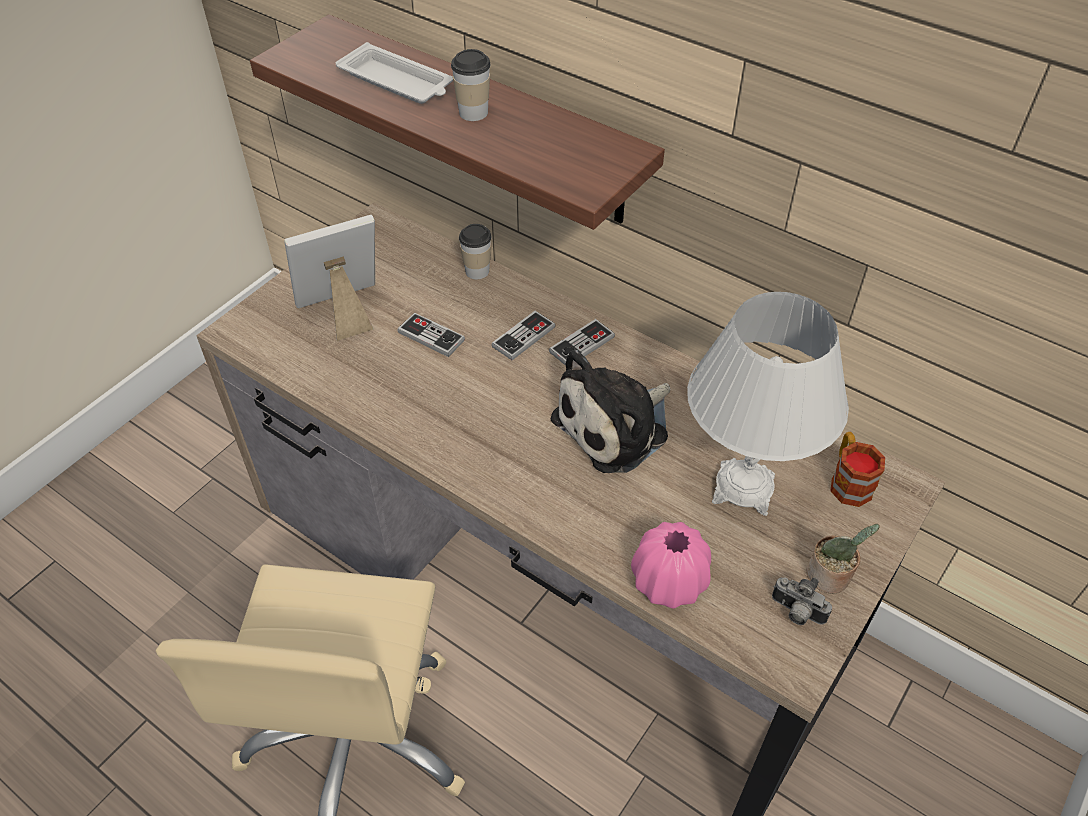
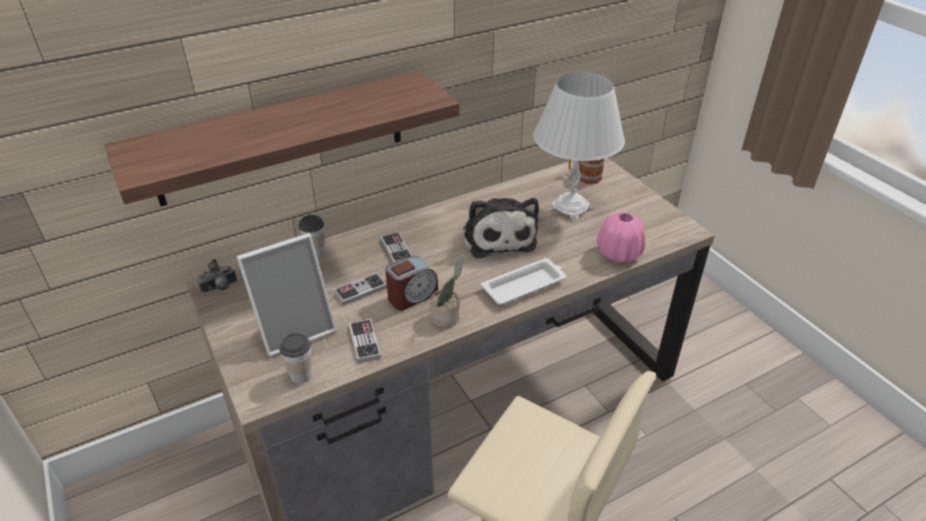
camera: 65 degrees left, 10 degrees down
picture frame [284,215,375,341] -> picture frame turned 120 degrees counterclockwise [237,233,337,357]
white tray [335,42,453,104] -> white tray moved to [481,258,566,305]
cup [451,49,491,121] -> cup moved to [279,333,312,383]
game controller [549,319,615,366] -> game controller moved to [349,318,381,363]
camera [772,577,832,625] -> camera moved to [197,259,237,293]
potted plant [806,524,880,594] -> potted plant moved to [430,253,464,328]
none -> alarm clock [385,256,438,311]

